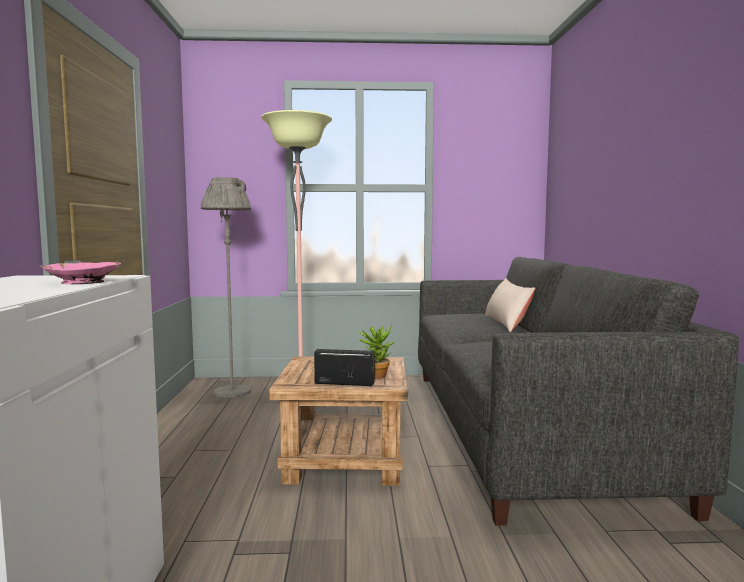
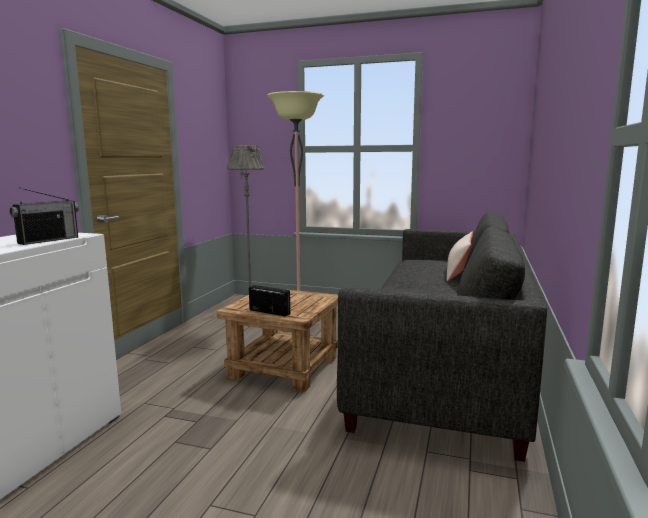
camera: 20 degrees right, 5 degrees up
pink bowl [40,262,121,284] -> radio [9,187,79,245]
potted plant [358,323,396,379] -> none

